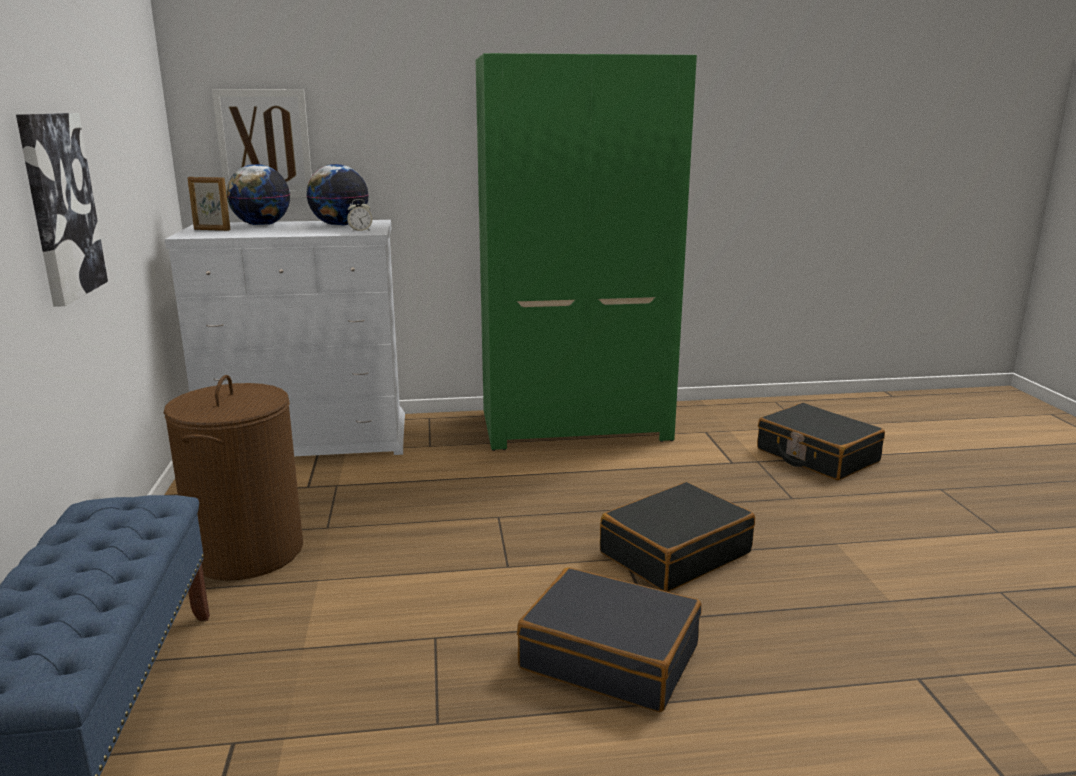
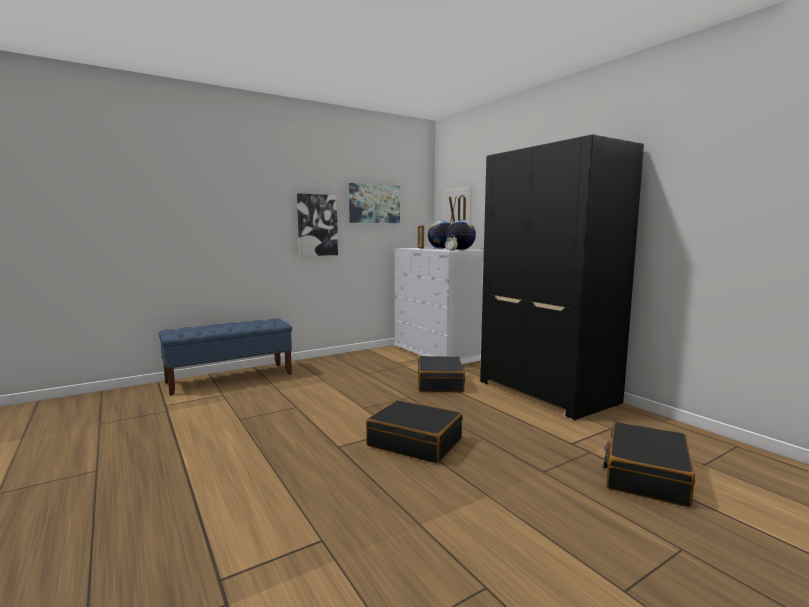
camera: 65 degrees right, 10 degrees down
brown laundry basket [164,375,303,580] -> none
green wardrobe [476,53,697,451] -> black wardrobe [480,134,644,420]
black suitcase [517,567,702,712] -> black suitcase moved to [418,356,465,392]
none -> picture [349,183,400,223]

